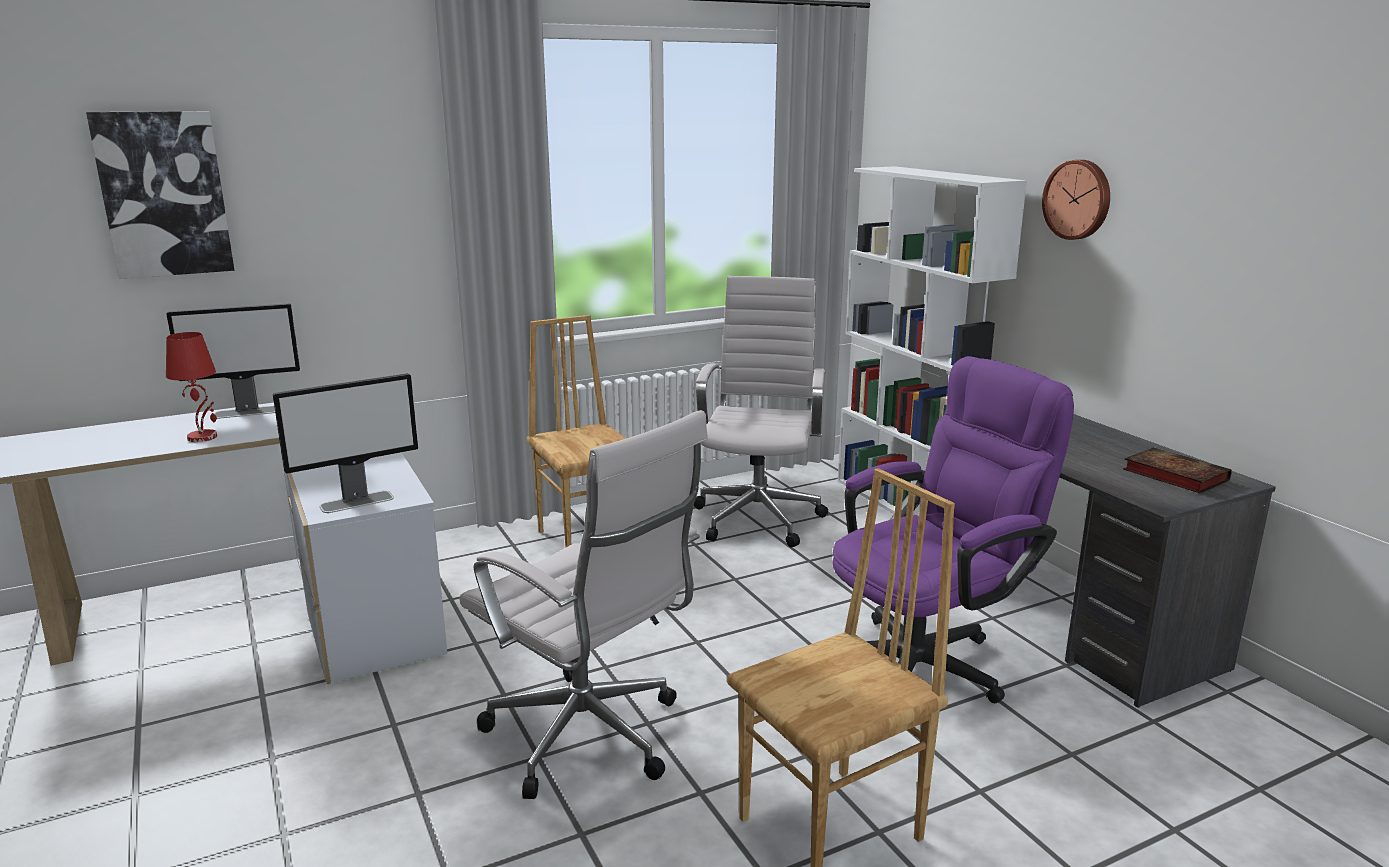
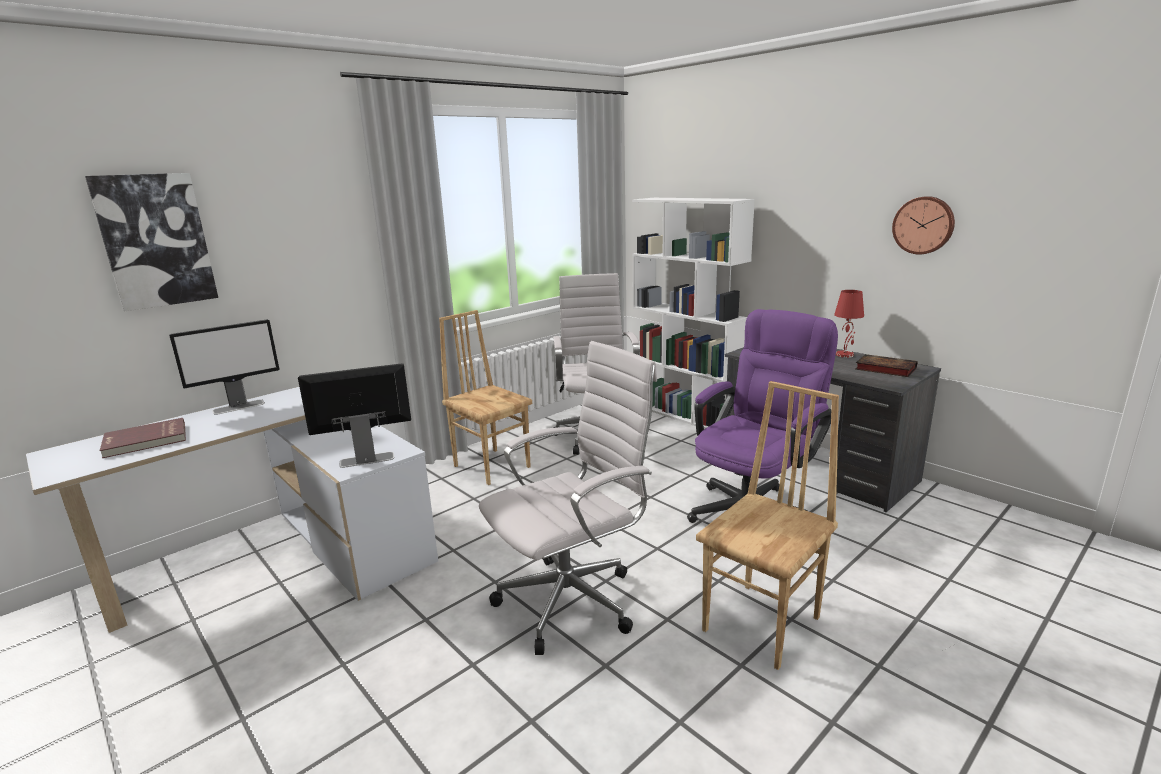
camera: 15 degrees left, 0 degrees up
red table lamp [166,332,217,442] -> red table lamp moved to [834,290,864,358]
monitor [273,373,418,513] -> monitor turned 150 degrees counterclockwise [298,363,411,468]
white office chair [460,410,708,799] -> white office chair turned 60 degrees counterclockwise [479,341,657,655]
wall clock [1042,160,1110,240] -> wall clock moved to [892,196,955,254]
none -> red book [100,418,186,458]

